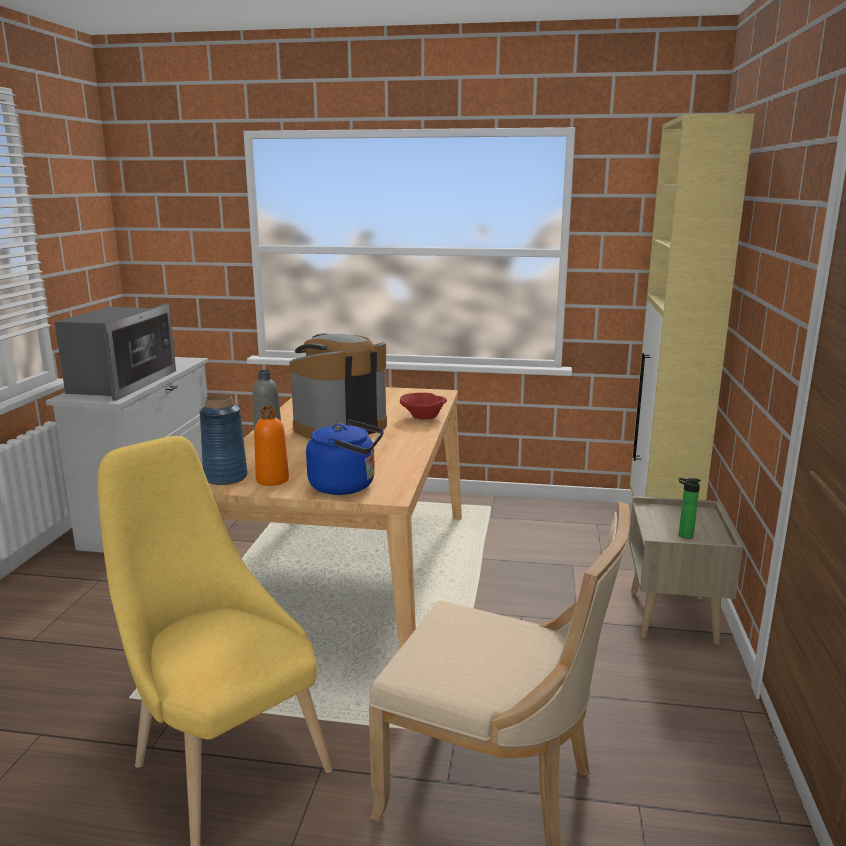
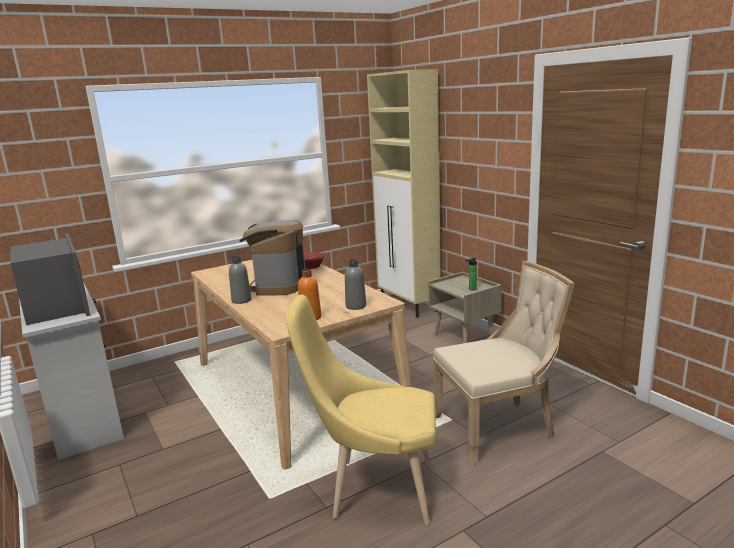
camera: 40 degrees left, 0 degrees up
blue vase [199,394,248,485] -> none
blue kettle [306,419,384,495] -> grey bottle [345,259,366,310]

